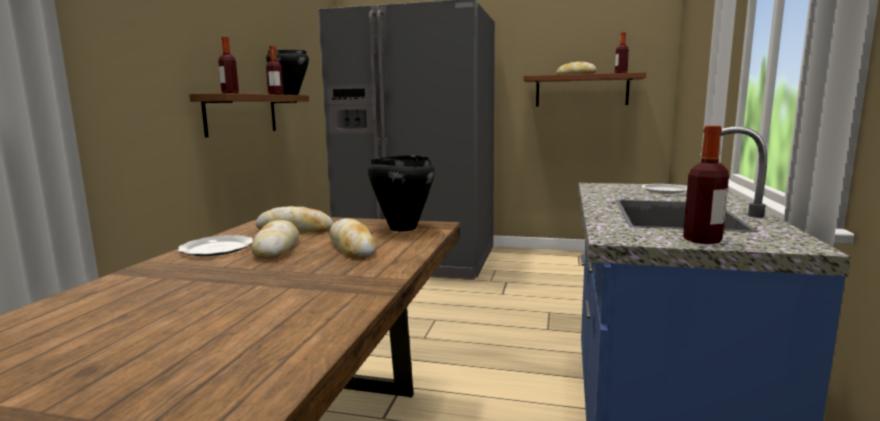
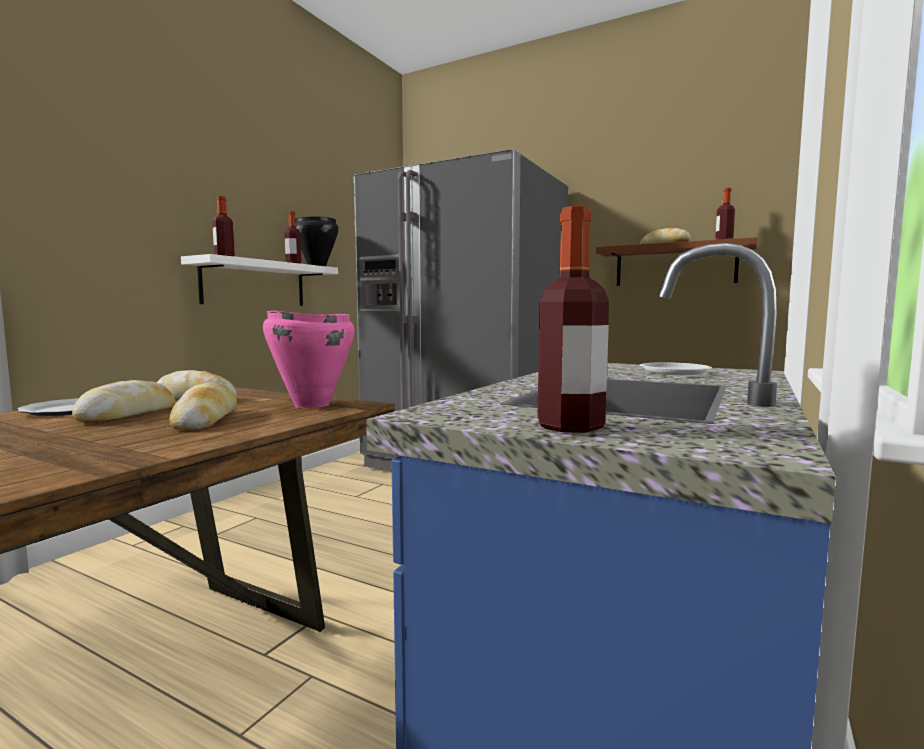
camera: 15 degrees right, 5 degrees down
brown shelf [189,93,309,137] -> white shelf [181,254,338,306]
black cooking pot [368,155,435,231] -> pink cooking pot [263,310,354,408]

